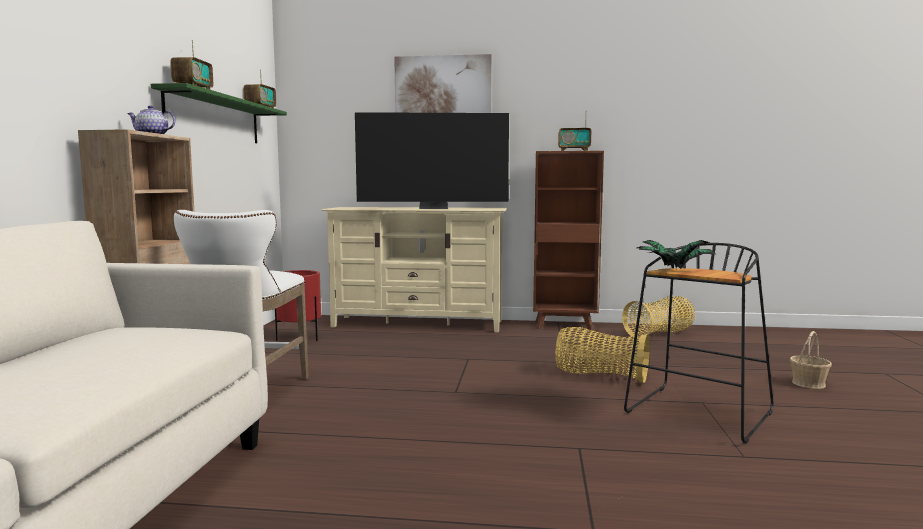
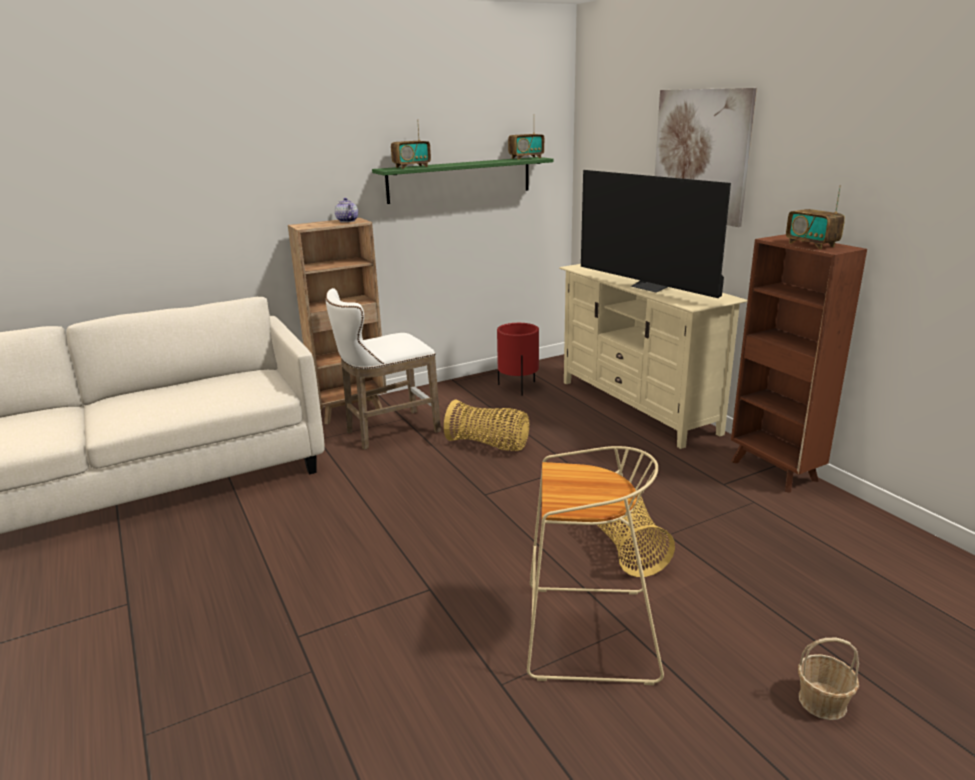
camera: 55 degrees right, 15 degrees up
basket [622,296,695,338] -> basket moved to [444,399,529,451]
black stool [624,243,774,444] -> beige stool [527,446,664,685]
potted plant [637,240,716,269] -> none

